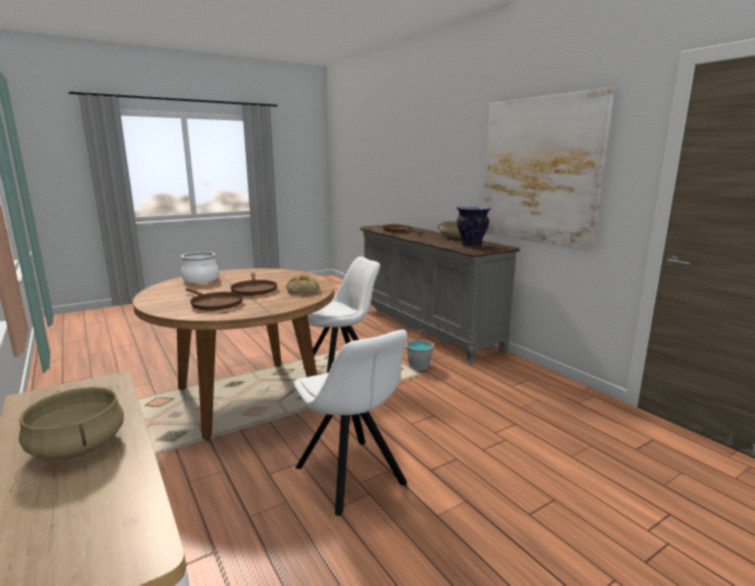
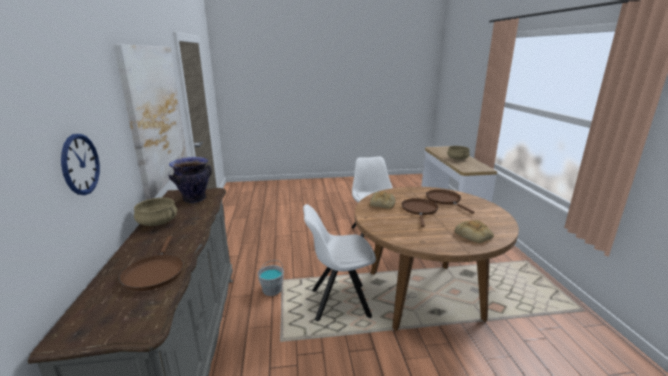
camera: 155 degrees left, 5 degrees up
cooking pot [181,252,219,283] -> bread [455,220,494,243]
none -> wall clock [61,134,100,195]

